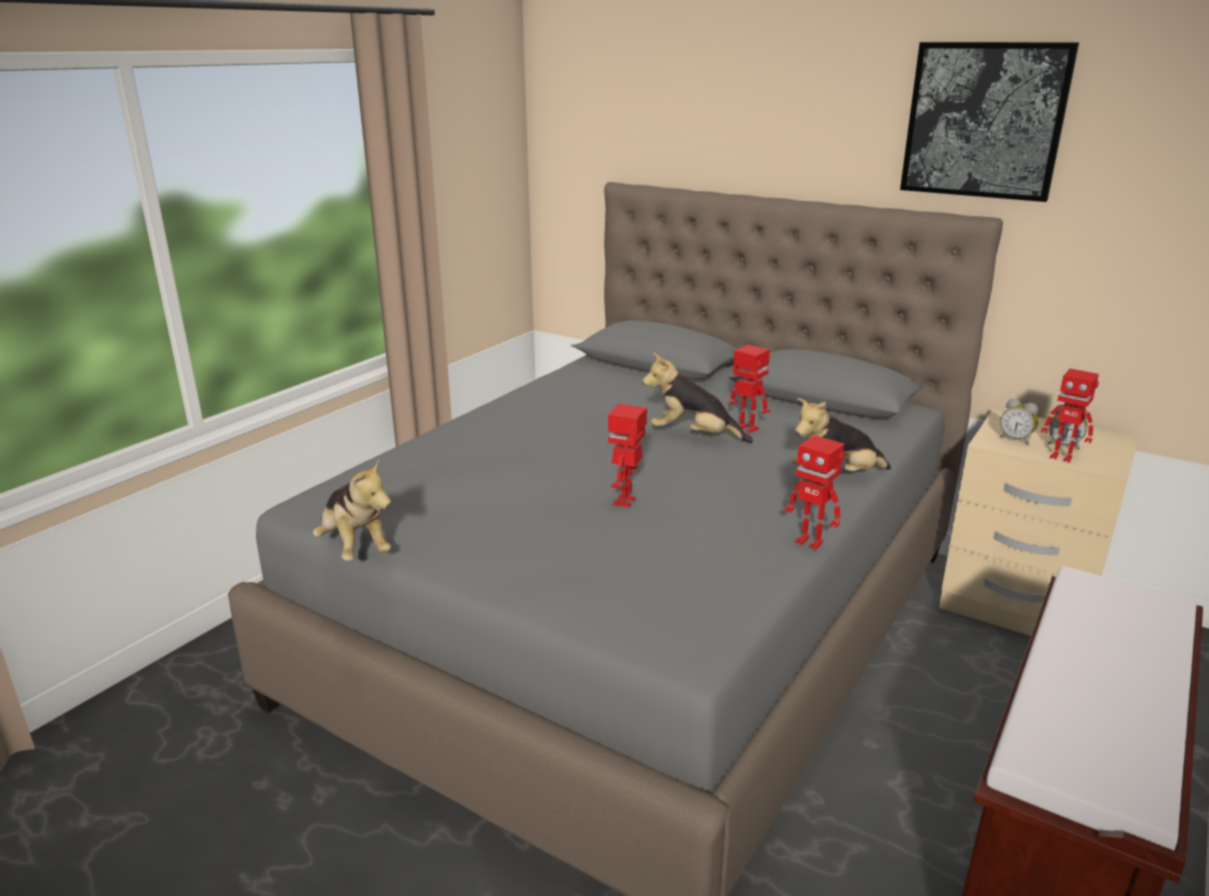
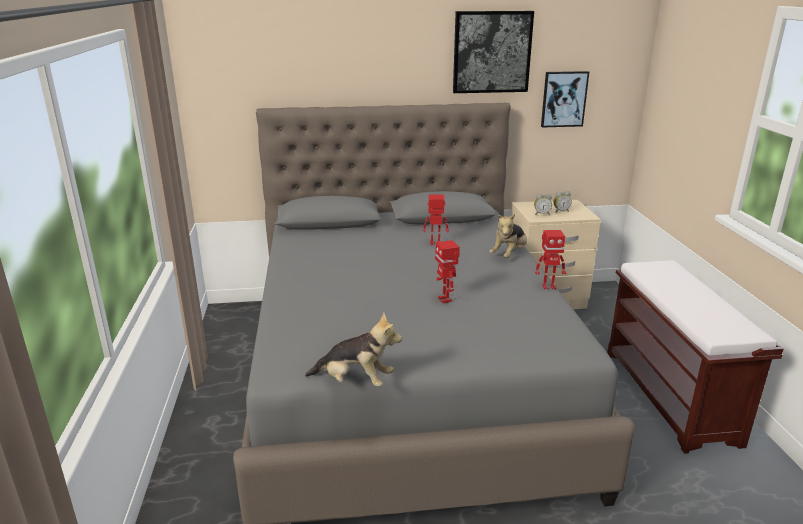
camera: 40 degrees left, 0 degrees up
plush toy [642,353,753,443] -> none
toy robot [1041,369,1099,463] -> none
none -> picture [541,71,589,128]

